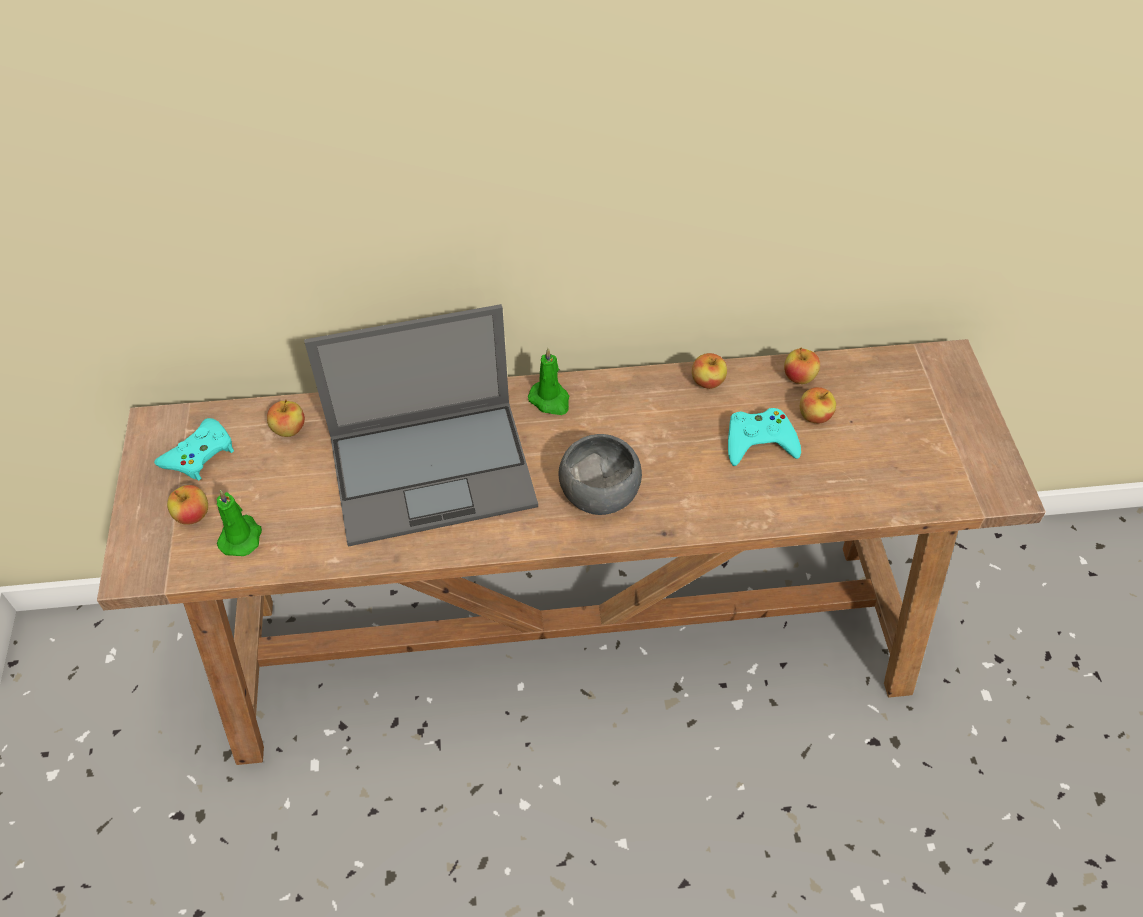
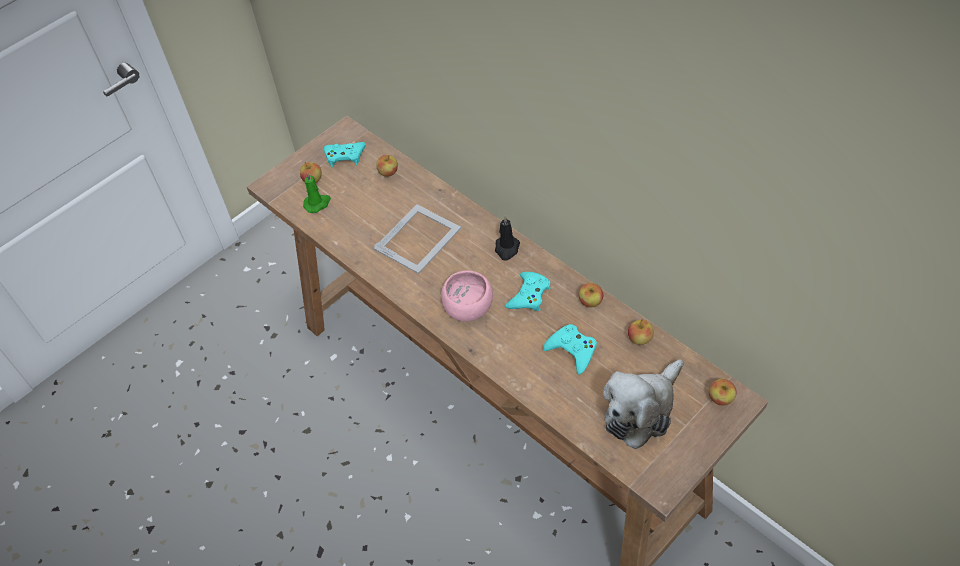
camera: 55 degrees right, 0 degrees up
laptop [304,304,538,546] -> picture frame [374,204,461,274]
green candle [528,348,569,415] -> black candle [495,216,520,261]
grey bowl [558,434,642,515] -> pink bowl [441,270,493,322]
apple [800,387,836,424] -> apple moved to [709,379,736,406]
none -> turquoise game controller [505,272,550,311]
none -> plush toy [603,359,684,449]

